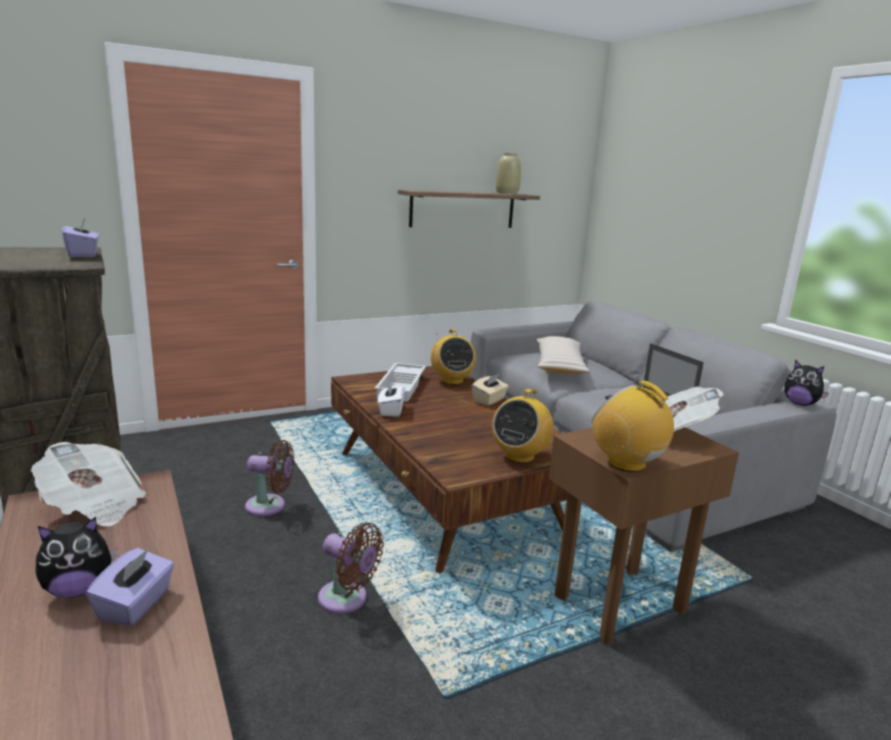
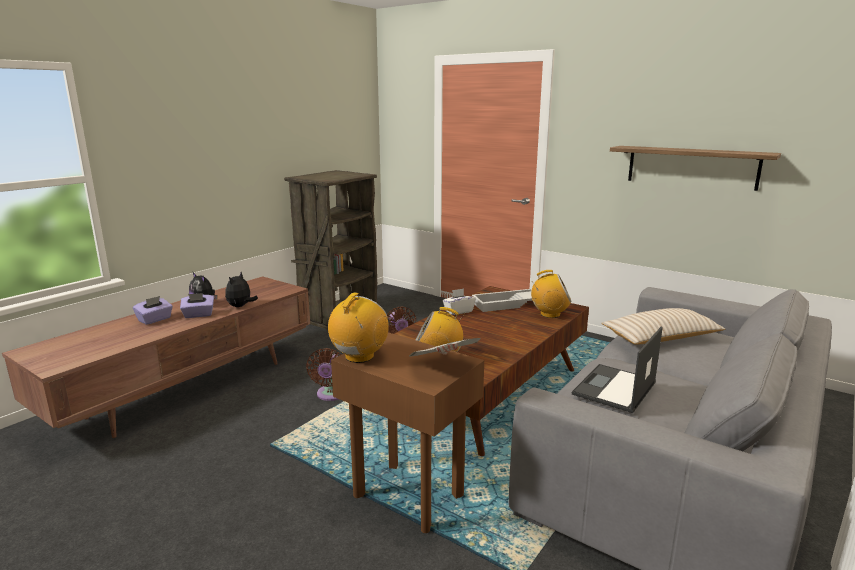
camera: 65 degrees right, 0 degrees up
newspaper [31,442,146,526] -> none
purple tissue box [62,218,99,257] -> purple tissue box moved to [133,296,173,325]
radio [431,329,476,385] -> radio turned 135 degrees counterclockwise [531,270,572,318]
beige tissue box [472,374,509,406] -> none
beige vase [496,152,521,194] -> none
plush toy [785,360,829,406] -> plush toy moved to [225,272,258,307]

